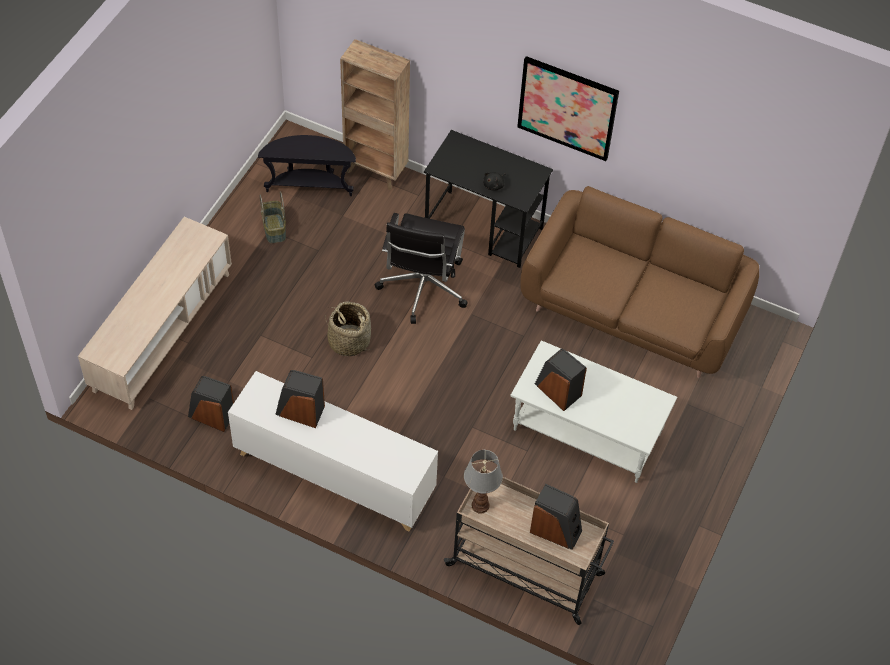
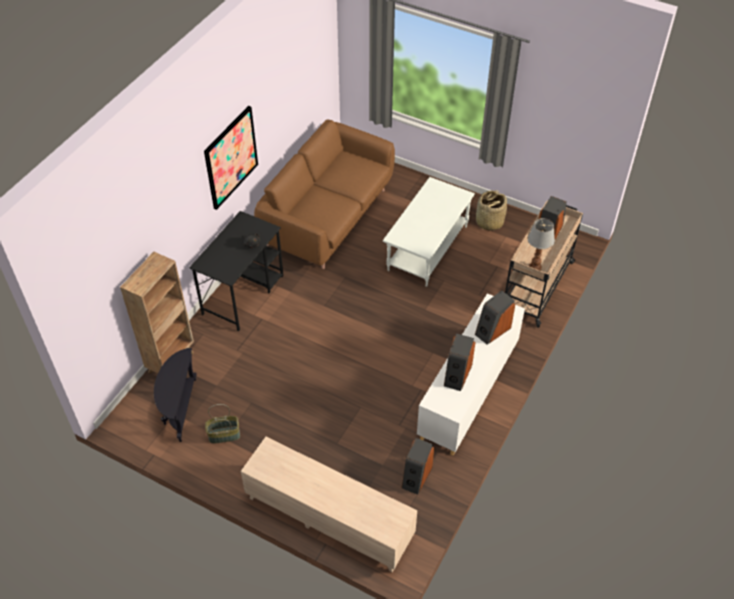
camera: 85 degrees left, 5 degrees down
basket [325,301,371,356] -> basket moved to [476,190,507,231]
black office chair [375,213,468,324] -> none
speaker [535,349,587,411] -> speaker moved to [475,290,515,345]

